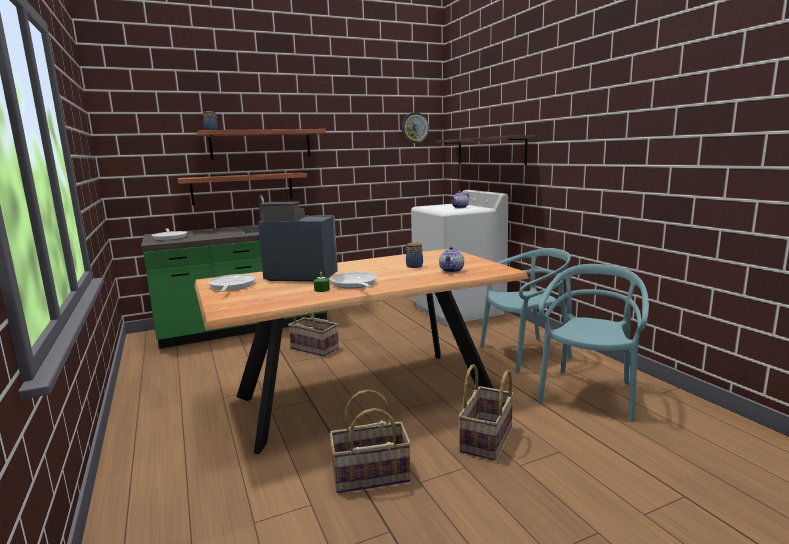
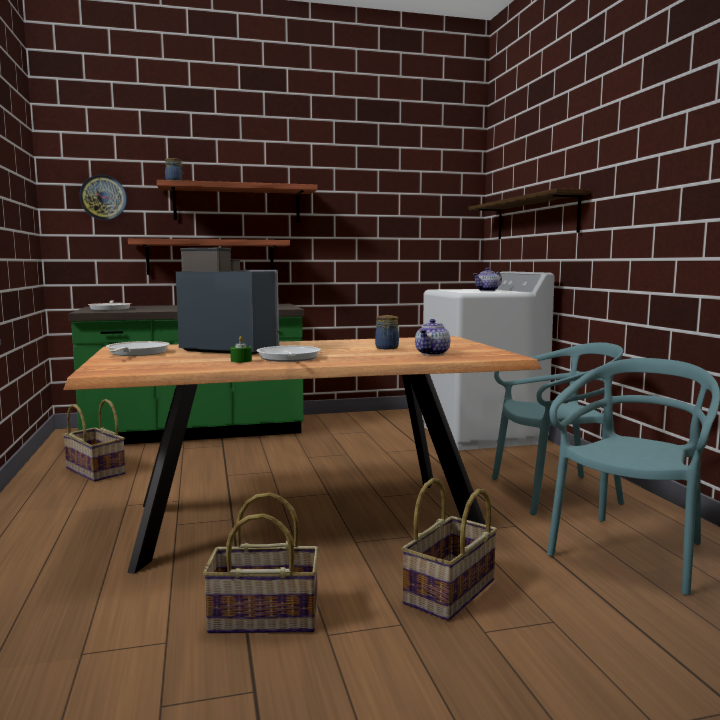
camera: 10 degrees right, 5 degrees down
basket [288,310,339,357] -> basket moved to [63,399,126,482]
wall clock [402,112,429,143] -> wall clock moved to [79,175,127,220]

